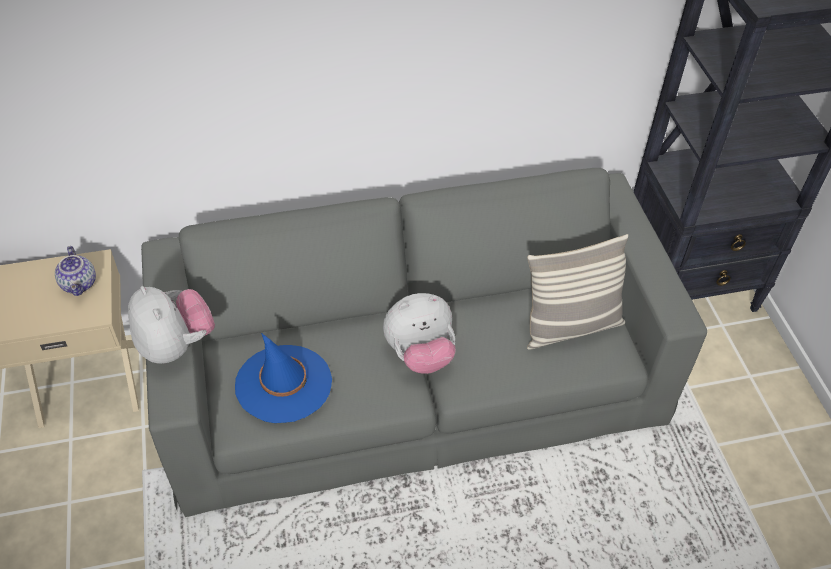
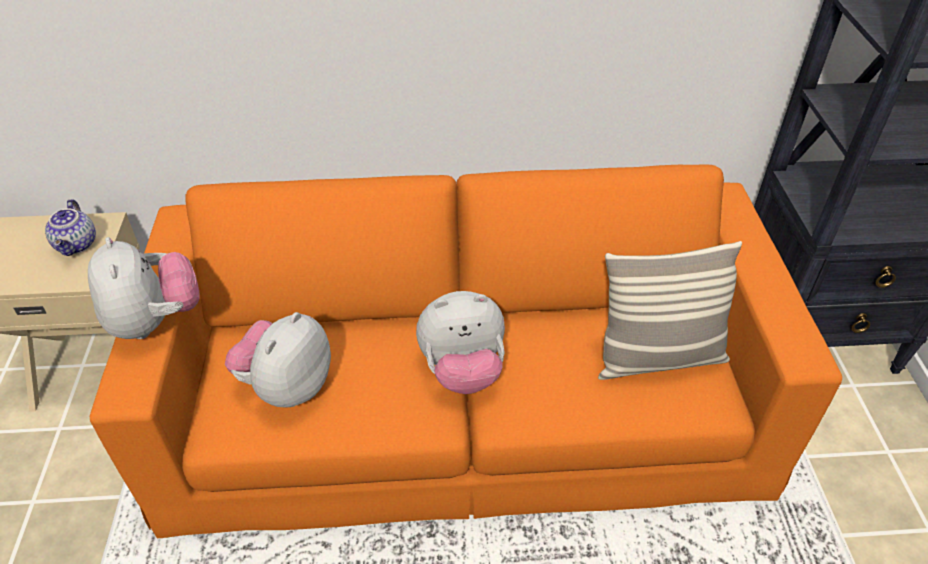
camera: 10 degrees right, 5 degrees down
grey sofa [141,168,707,517] -> orange sofa [90,164,842,538]
blue hat [235,333,332,423] -> plush toy [225,312,331,408]

